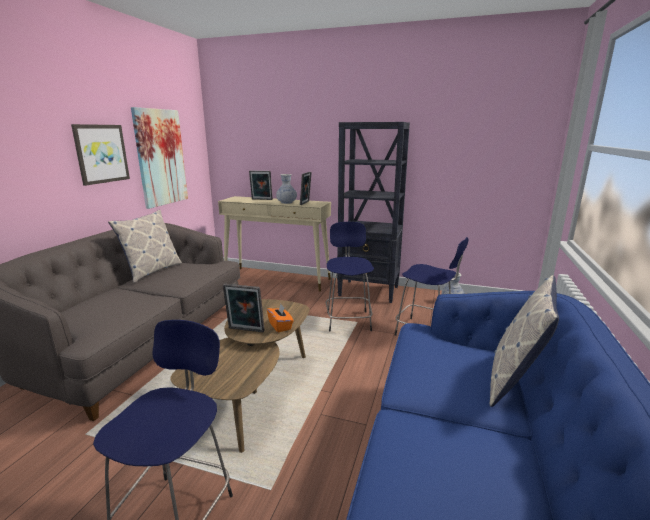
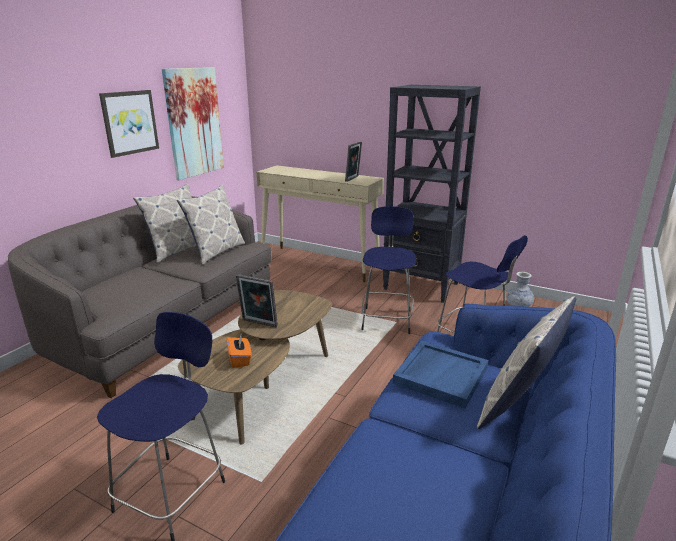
camera: 10 degrees right, 5 degrees up
picture frame [249,171,273,200] -> none
orange tissue box [267,304,294,332] -> orange tissue box moved to [226,335,252,368]
vase [276,174,297,204] -> none
none -> pillow [177,185,245,265]
none -> blue tray [393,341,489,408]

